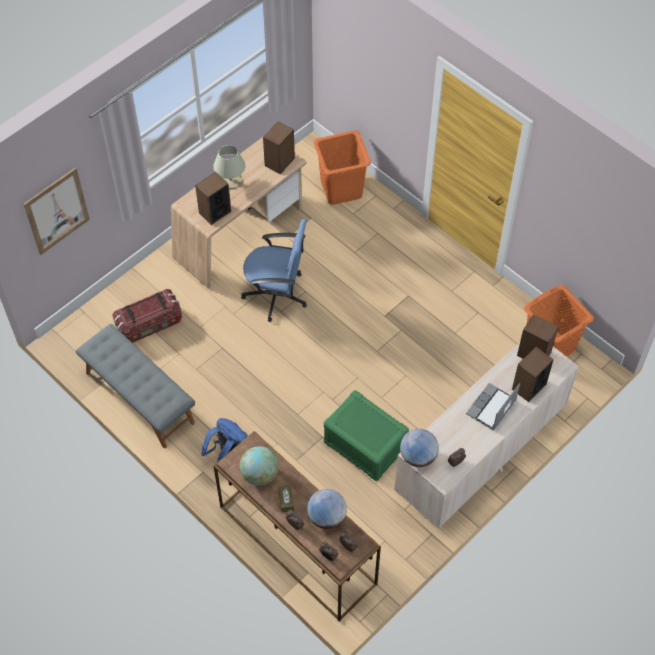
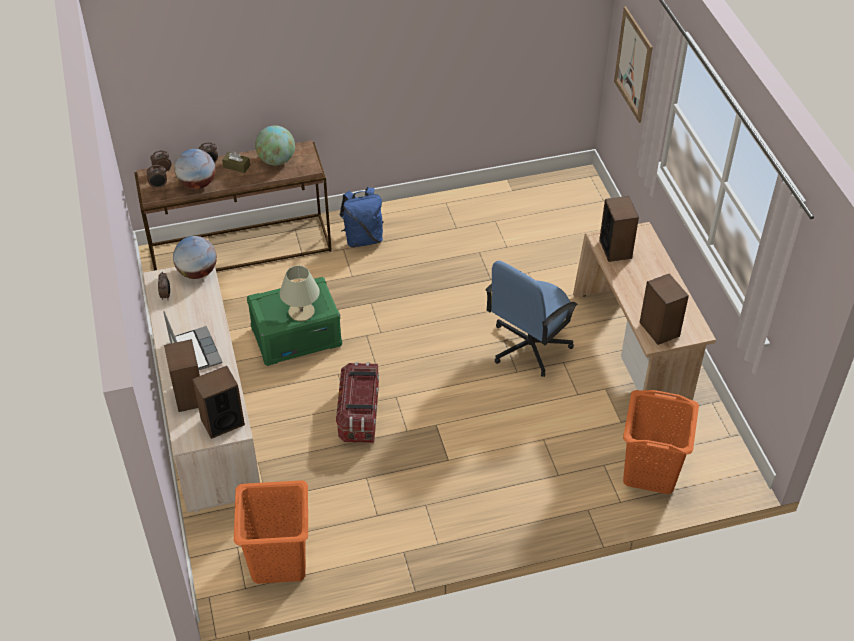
camera: 120 degrees right, 10 degrees down
grey bench [75,324,195,448] -> none
storage box [112,289,182,343] -> storage box moved to [336,362,379,443]
beige table lamp [213,145,246,189] -> beige table lamp moved to [280,266,320,321]

